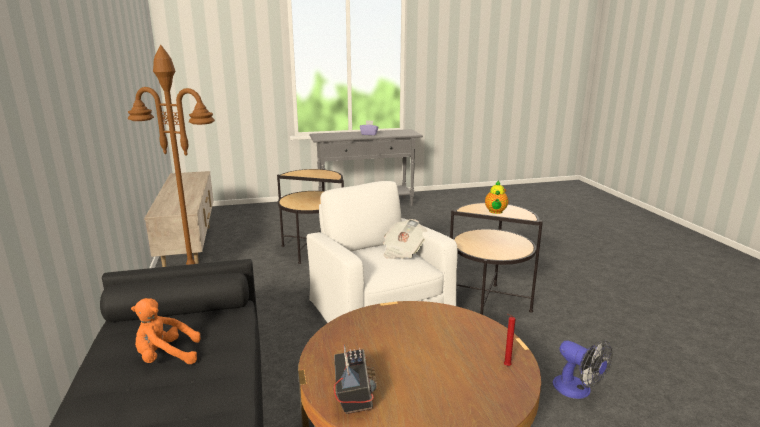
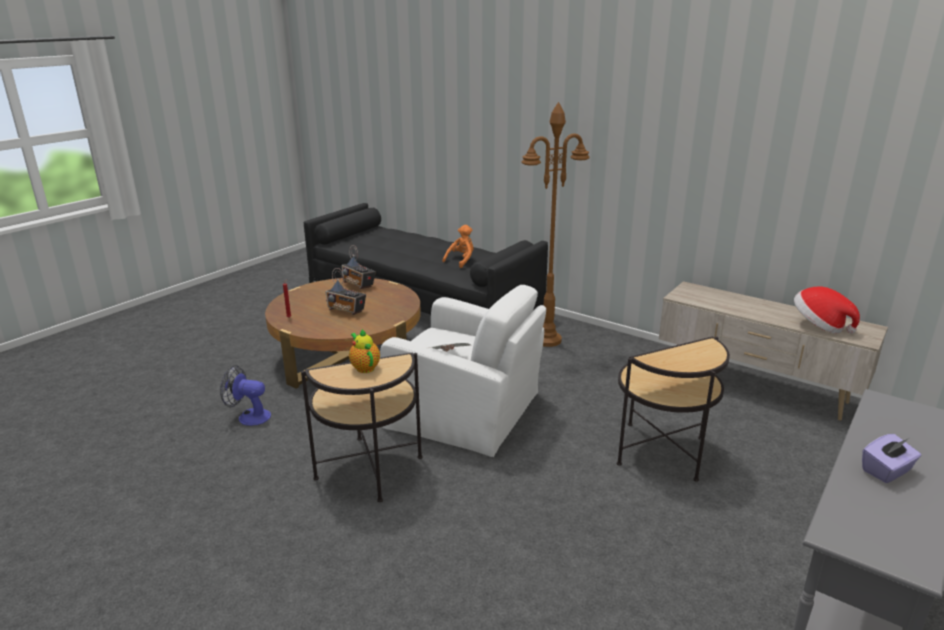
camera: 140 degrees right, 5 degrees up
none -> radio [325,268,366,315]
none -> hat [794,287,860,333]

